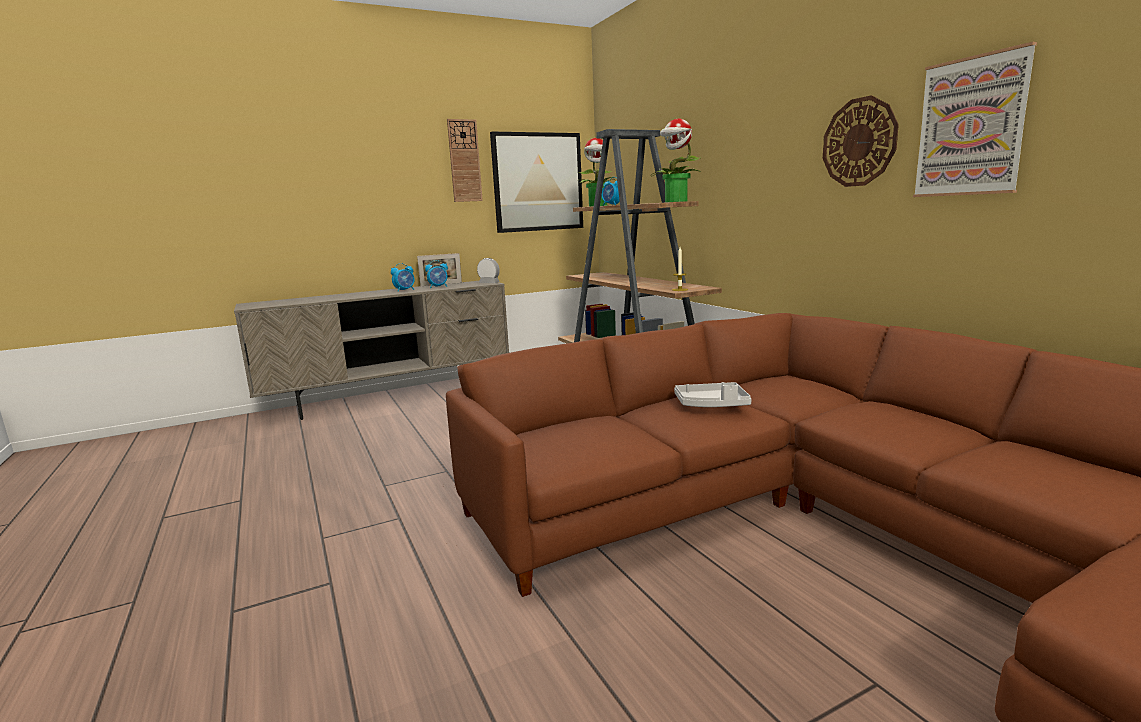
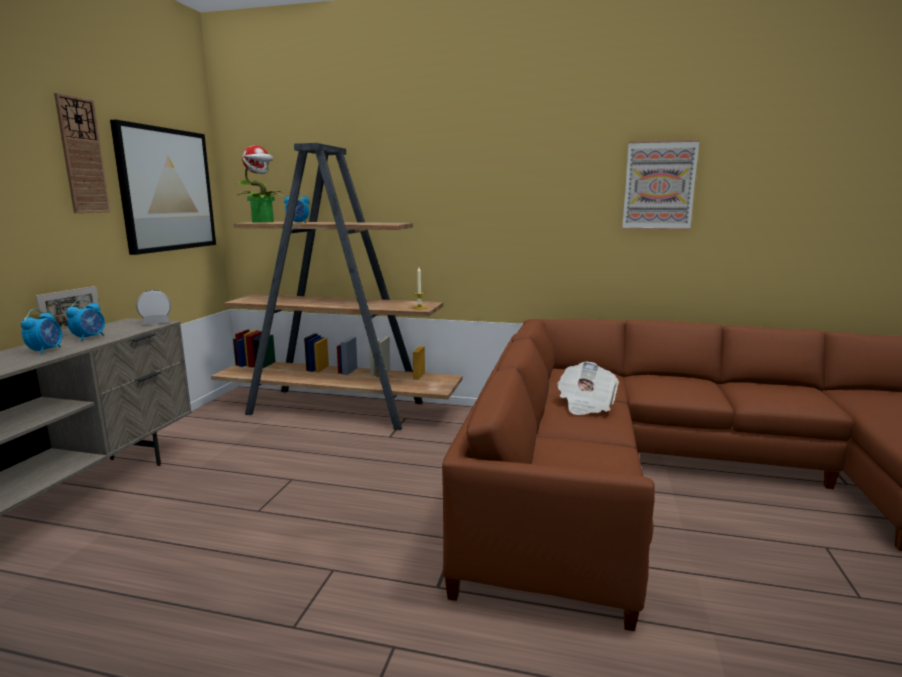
camera: 50 degrees left, 0 degrees up
potted plant [651,119,701,202] -> none
grey tray [674,382,752,407] -> newspaper [557,362,619,415]
wall clock [823,95,899,187] -> none

